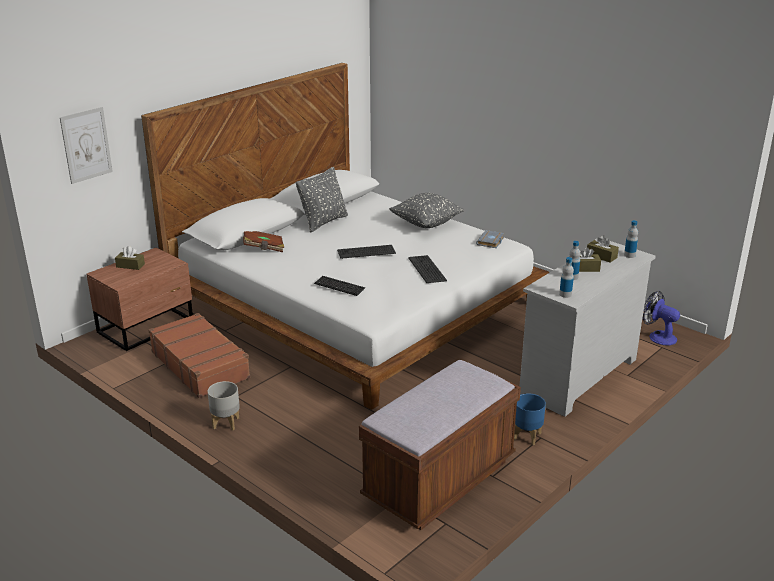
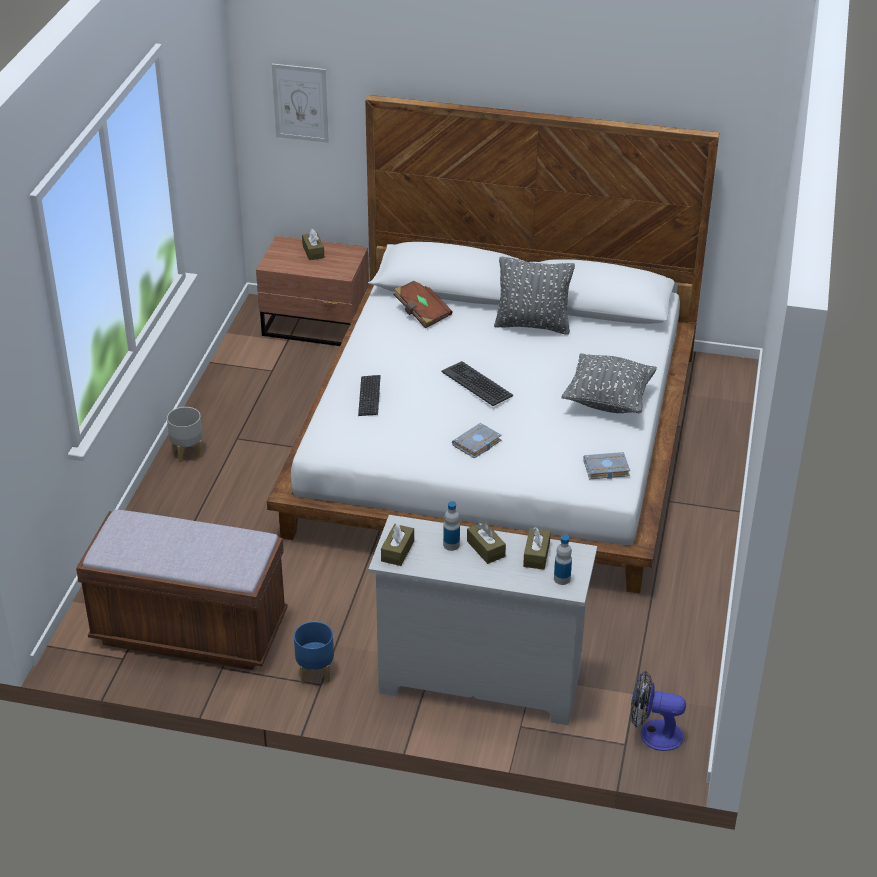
camera: 60 degrees right, 10 degrees up
brown suitcase [148,313,250,398] -> none
keyboard [408,255,447,283] -> grey book [452,423,502,458]
bottle [559,257,574,298] -> brown tissue box [381,523,414,566]
fan [643,291,680,345] -> fan turned 90 degrees counterclockwise [631,671,686,751]

